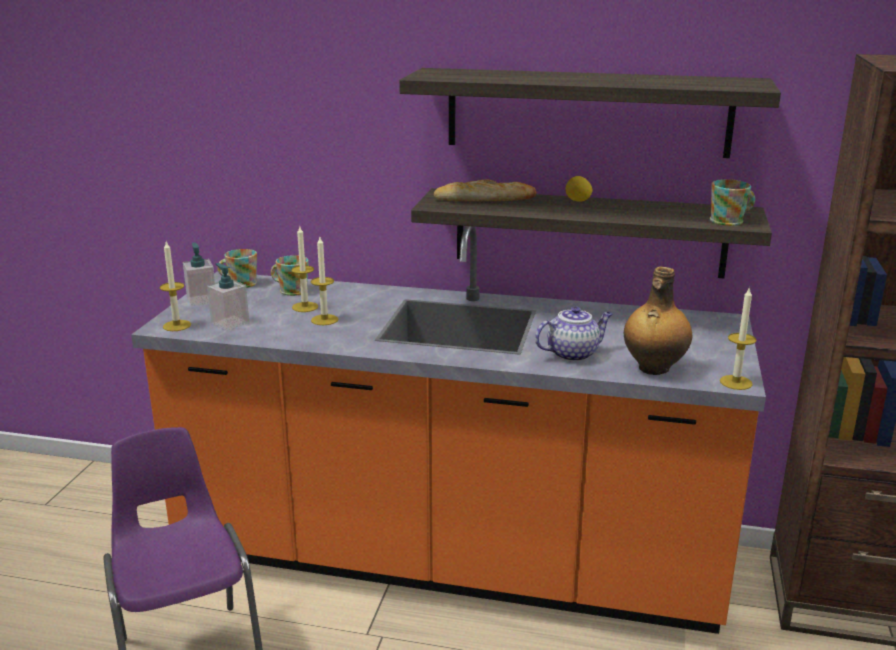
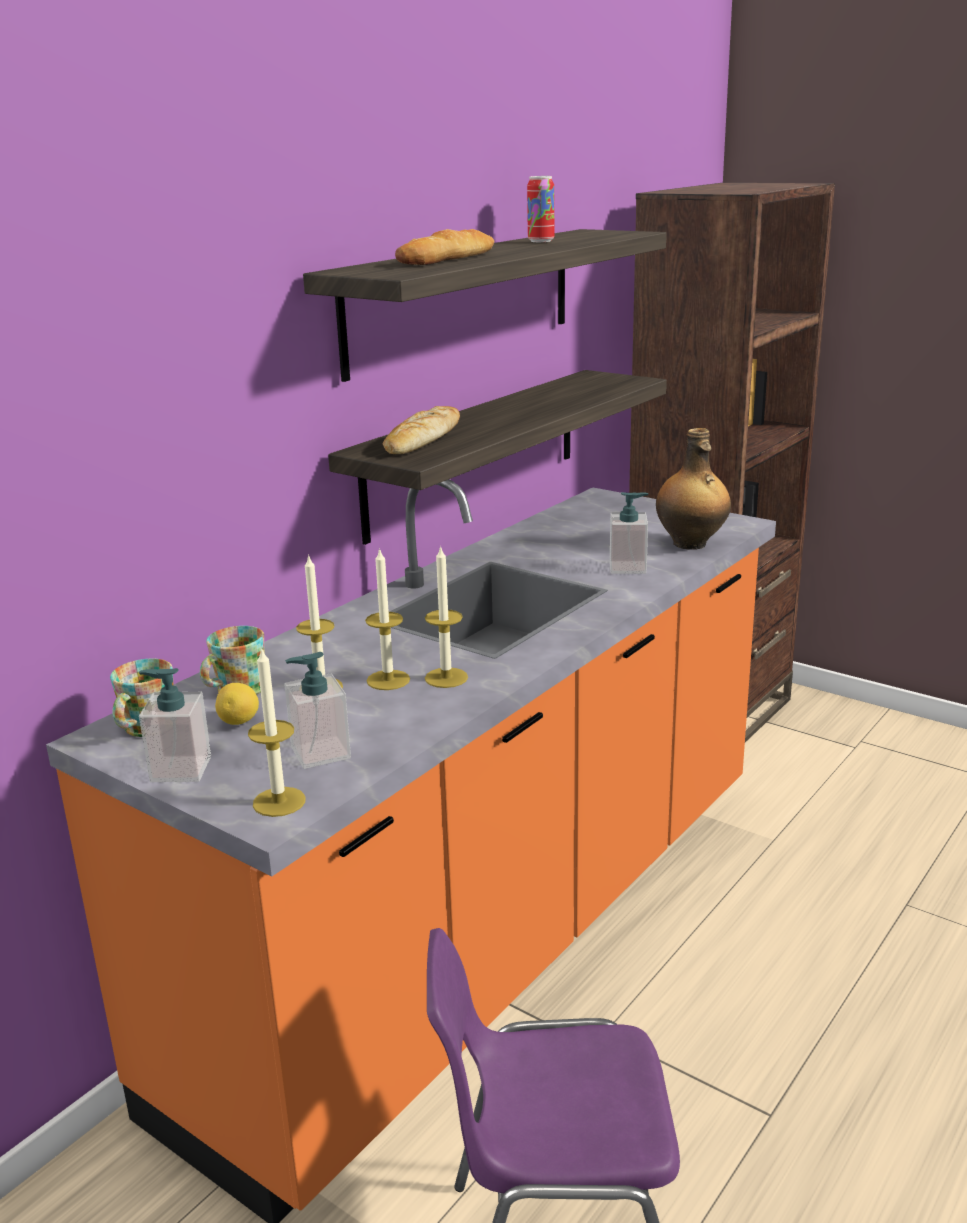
camera: 65 degrees left, 0 degrees up
teapot [535,306,612,362] -> soap dispenser [610,492,649,574]
lemon [566,176,592,202] -> lemon moved to [215,683,259,725]
mug [710,179,755,226] -> none
candle [720,287,757,390] -> candle moved to [425,545,468,688]
none -> bread [395,229,494,265]
none -> can [527,176,554,242]

